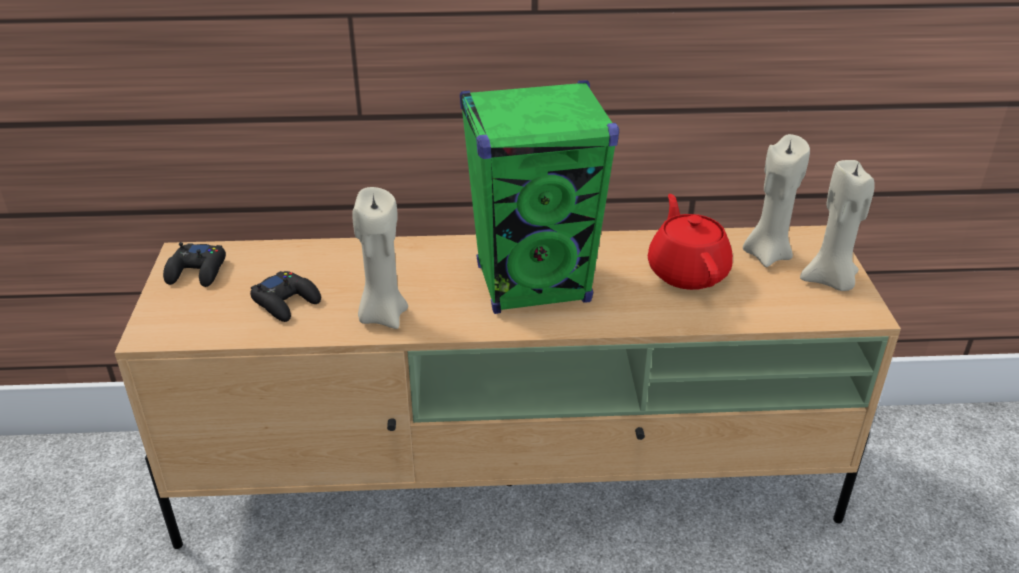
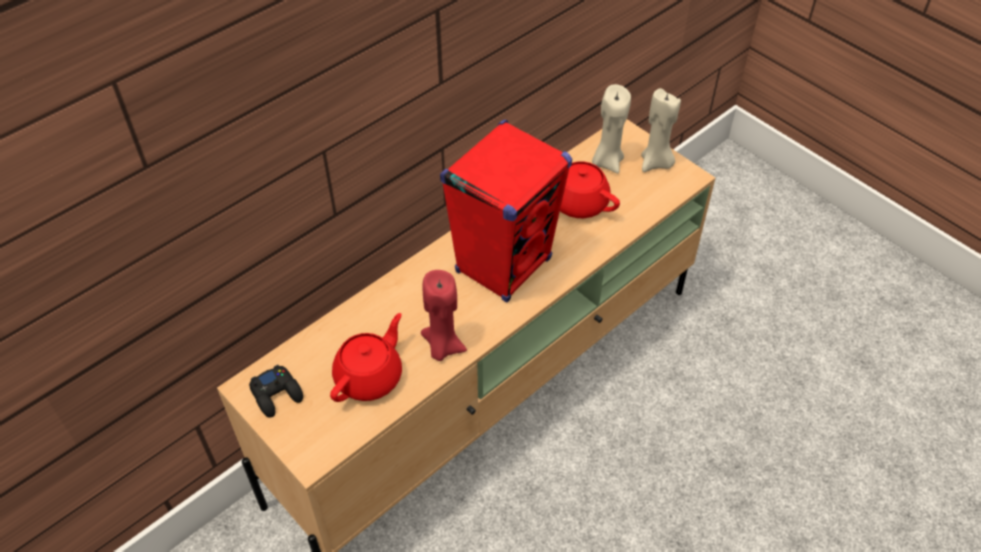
camera: 40 degrees left, 15 degrees up
black game controller [250,271,321,322] -> red teapot [330,313,402,402]
beige candle [352,187,408,329] -> red candle [421,270,467,361]
green speaker [460,80,619,314] -> red speaker [440,120,572,302]

